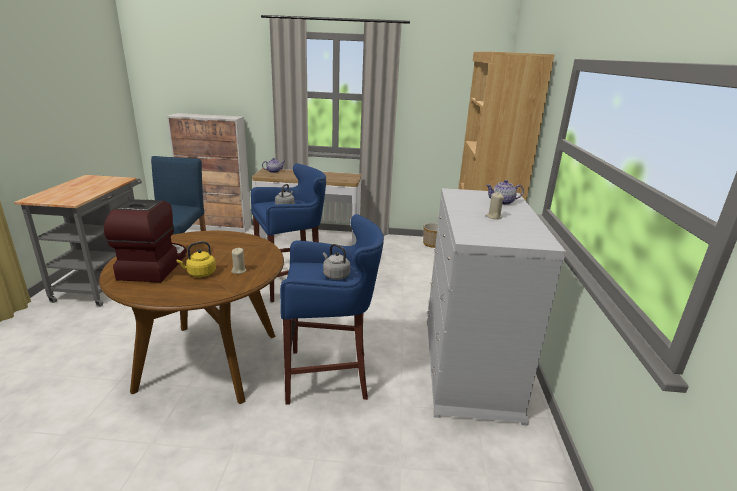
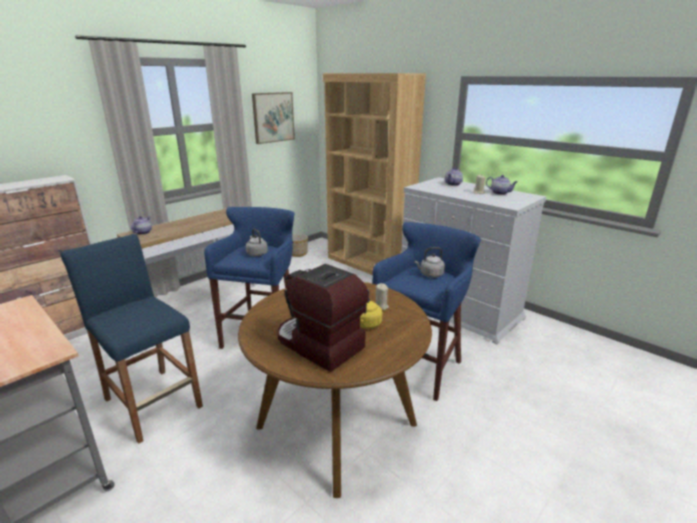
camera: 50 degrees left, 0 degrees up
none -> picture [252,92,295,144]
none -> teapot [486,175,517,195]

